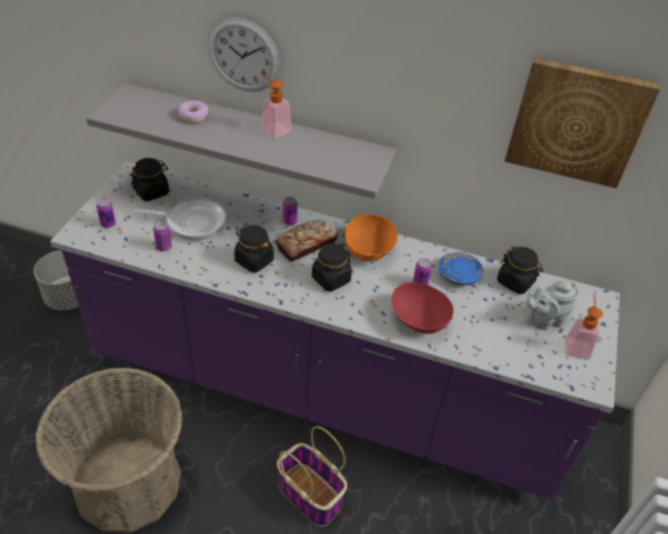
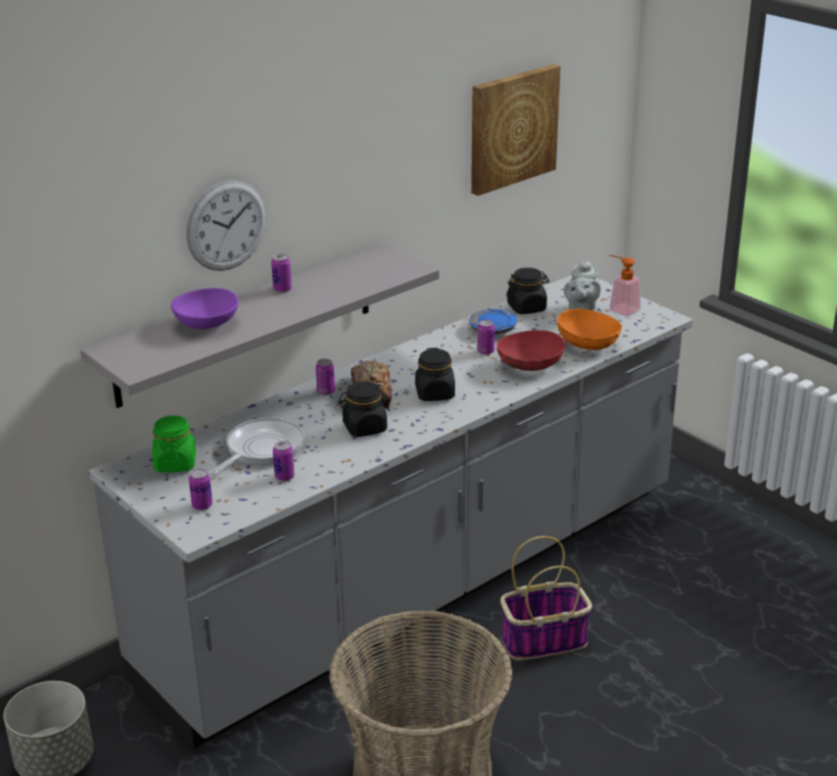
camera: 55 degrees left, 15 degrees down
purple counter [50,162,620,500] -> grey counter [89,275,693,749]
black jar [131,158,169,201] -> green jar [152,415,196,472]
donut [178,101,208,123] -> purple bowl [171,288,239,329]
soap dispenser [261,75,292,139] -> can [271,254,292,293]
orange bowl [345,213,398,261] -> orange bowl moved to [557,309,622,350]

